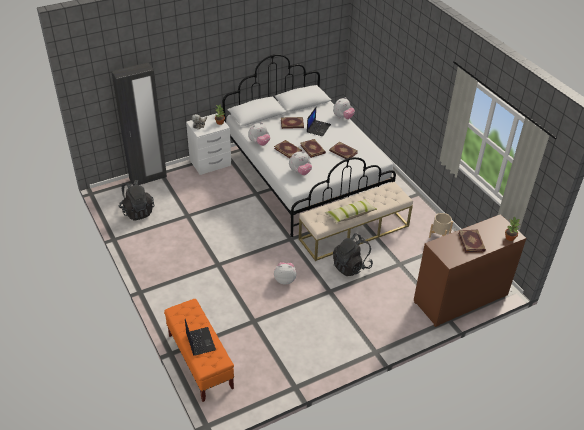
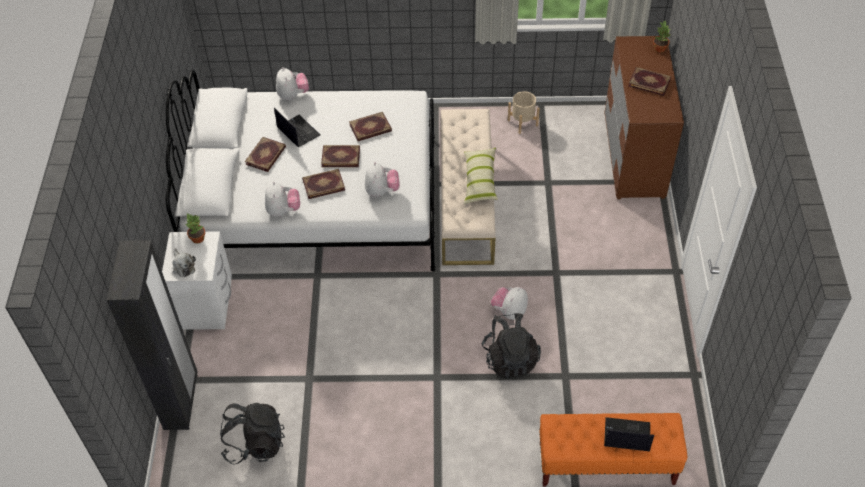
camera: 60 degrees left, 10 degrees up
black backpack [333,233,373,276] -> black backpack moved to [482,313,541,379]

